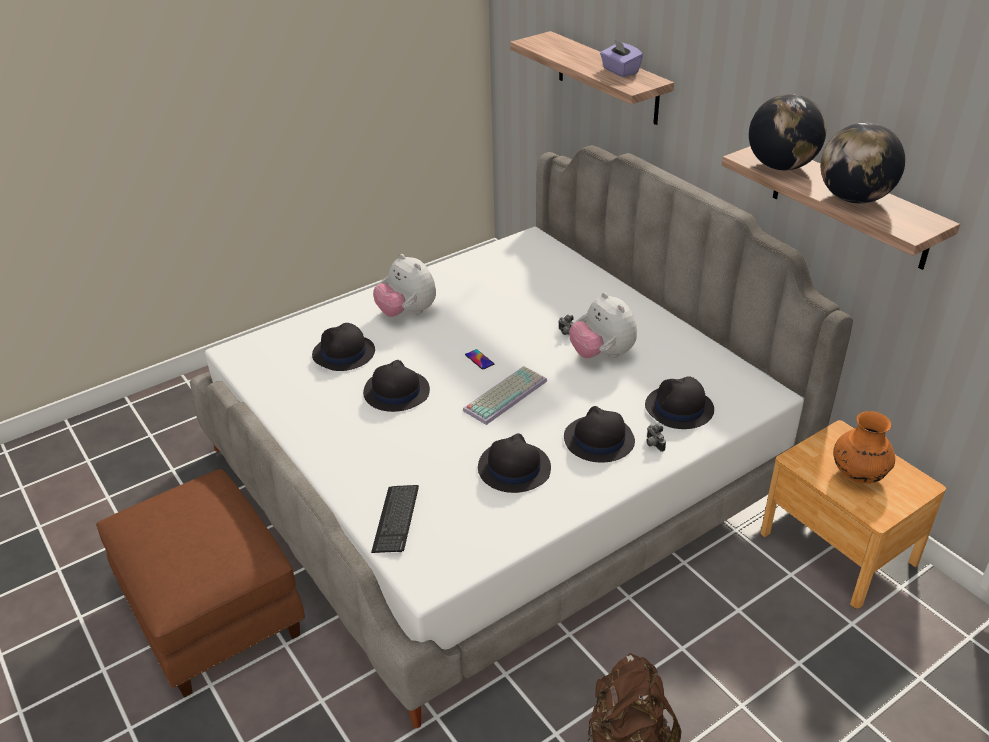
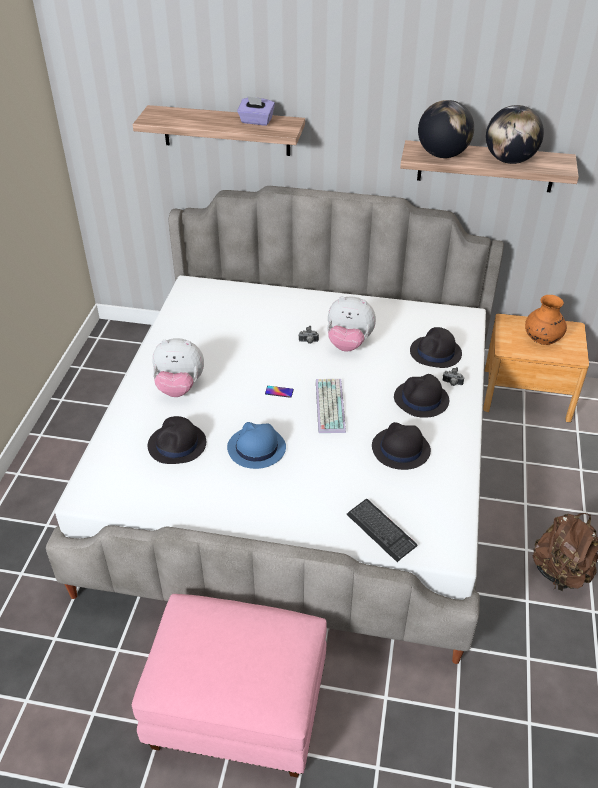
camera: 45 degrees left, 5 degrees up
brown ottoman [96,469,305,698] -> pink ottoman [132,594,327,778]
black hat [363,360,430,412] -> blue hat [227,422,286,469]

